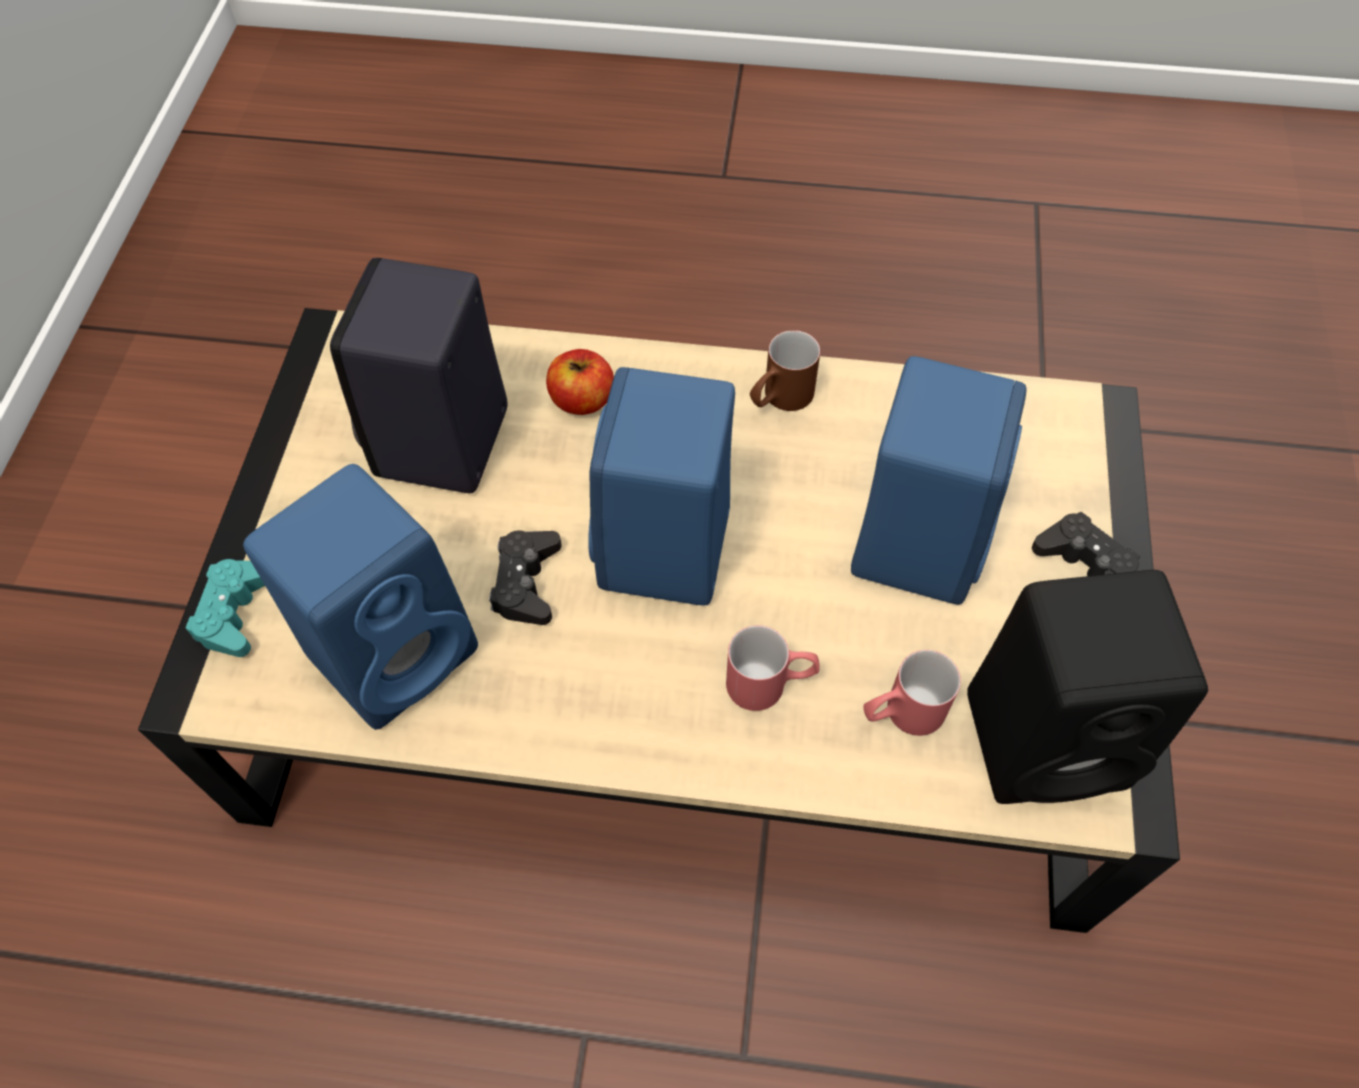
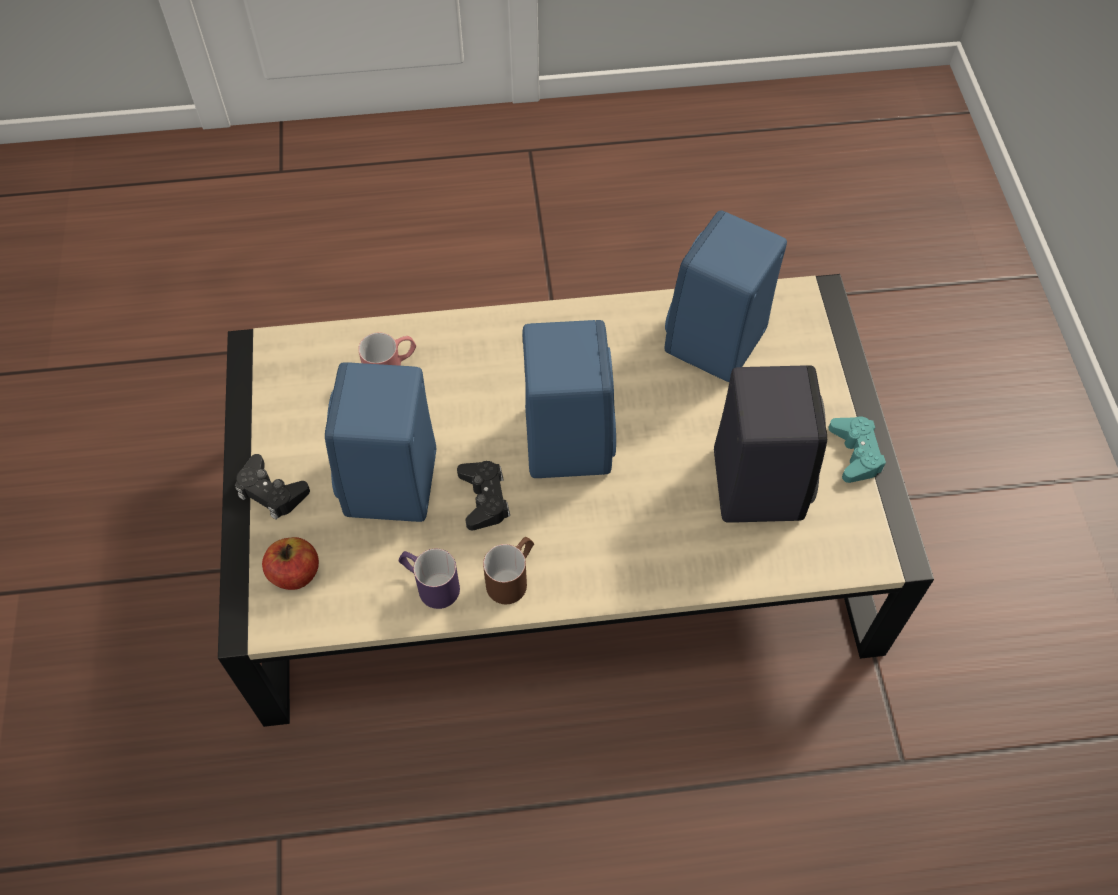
camera: 165 degrees right, 0 degrees up
turquoise game controller [186,559,265,657] -> turquoise game controller moved to [829,416,886,483]
black game controller [489,530,562,625] -> black game controller moved to [457,461,510,531]
apple [546,349,614,415] -> apple moved to [262,537,319,590]
red mug [726,625,820,711] -> none
black speaker [967,570,1208,804] -> none
none -> purple mug [399,549,460,609]

